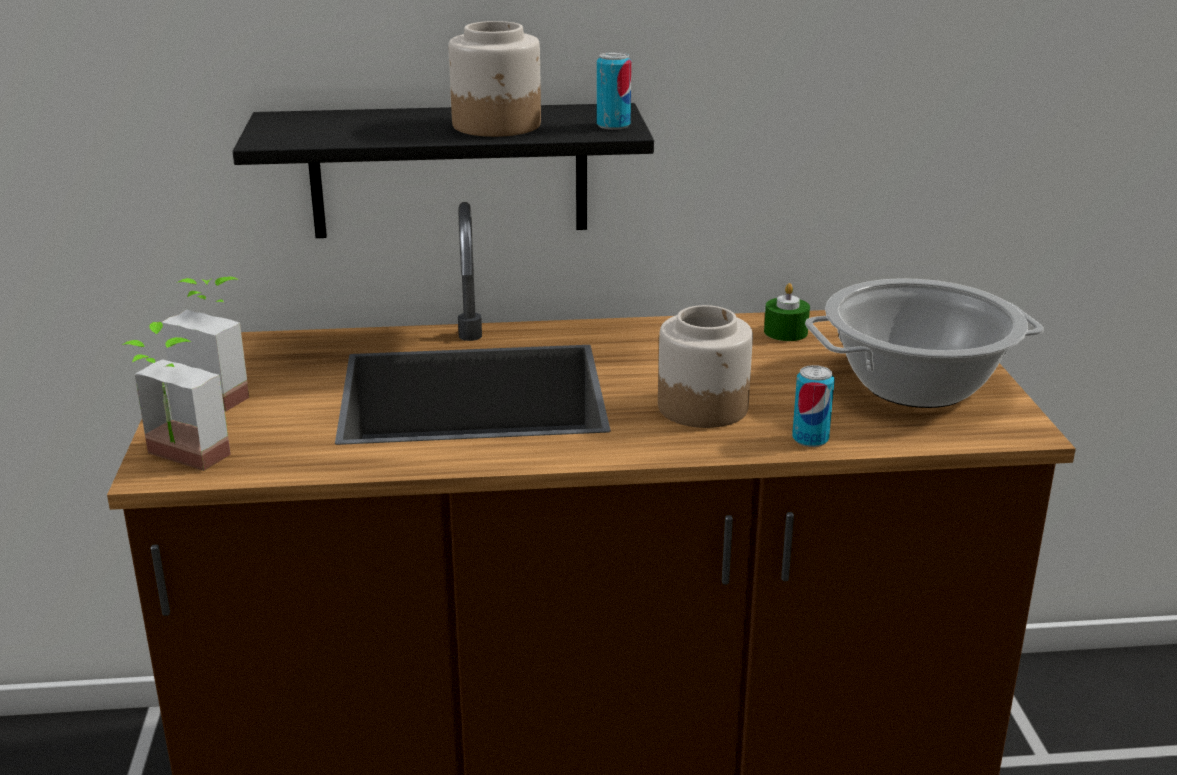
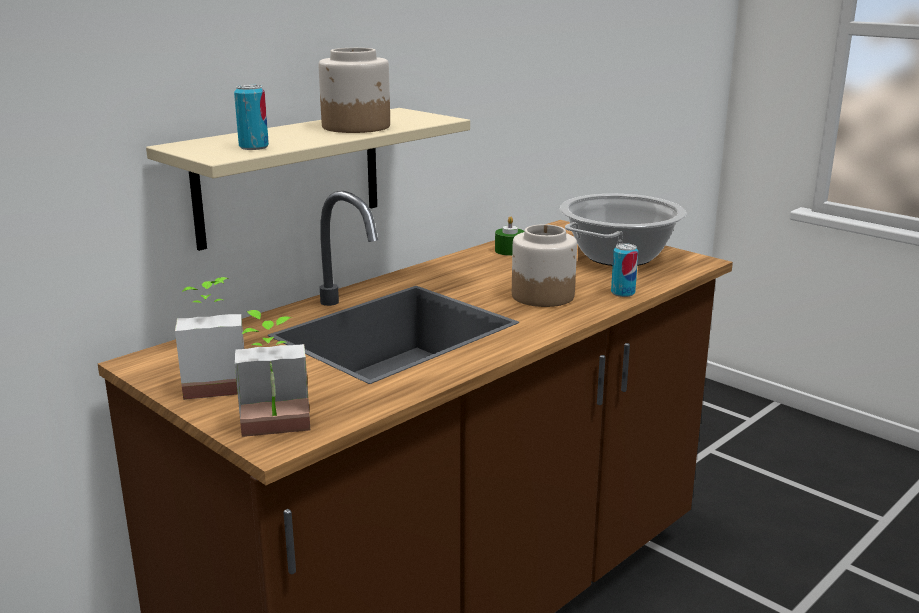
camera: 40 degrees left, 5 degrees down
black shelf [233,103,654,238] -> beige shelf [146,108,470,251]
can [597,52,631,130] -> can moved to [234,85,269,150]

